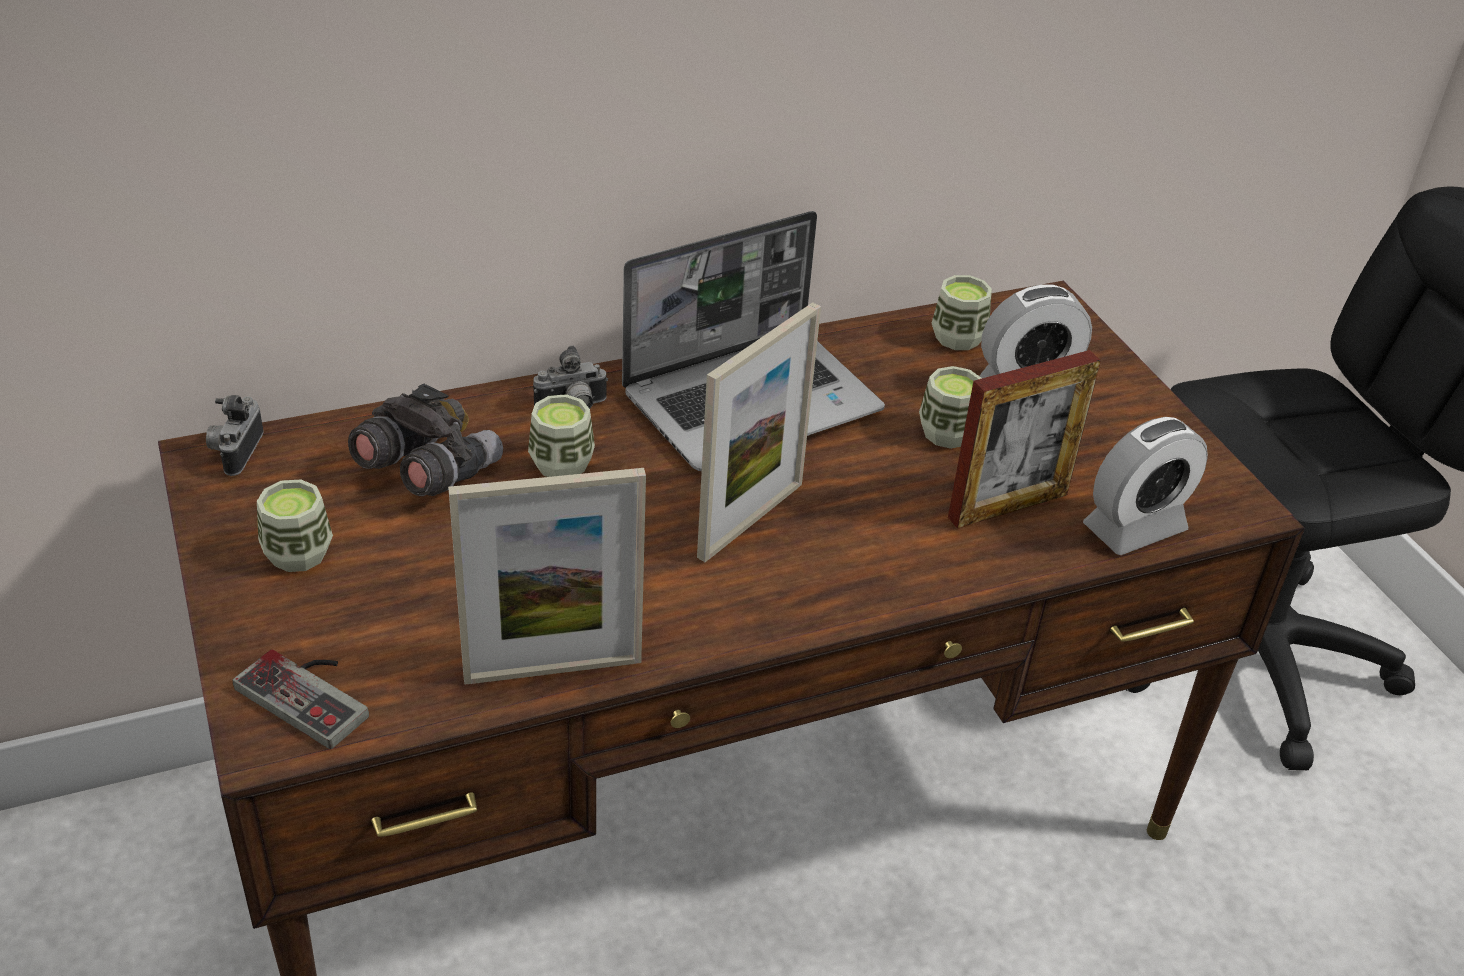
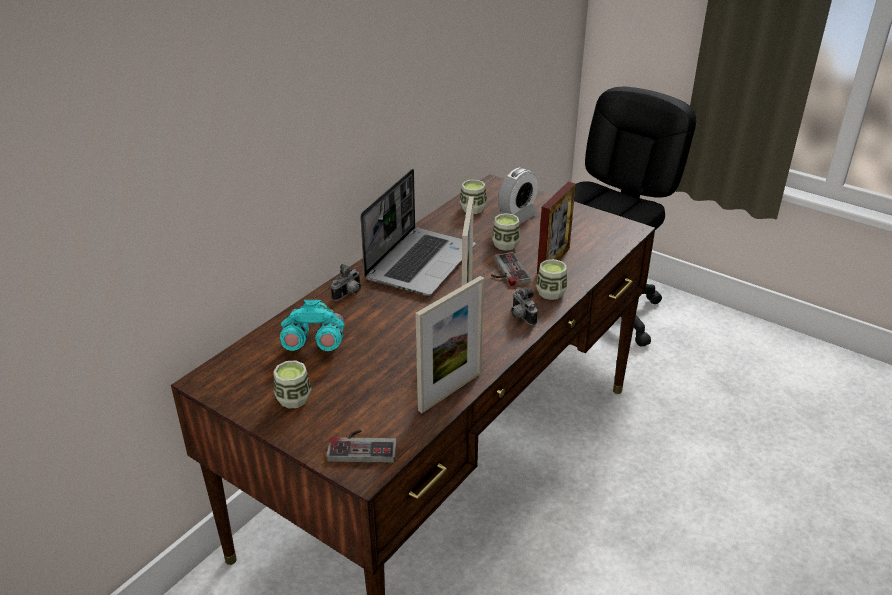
camera: 30 degrees left, 5 degrees down
camera [206,395,264,476] -> camera moved to [511,287,537,325]
grey binoculars [348,384,503,496] -> turquoise binoculars [280,300,344,351]
cup [528,394,595,477] -> cup moved to [536,259,567,300]
alarm clock [1083,417,1208,555] -> none
none -> game controller [491,252,531,286]

